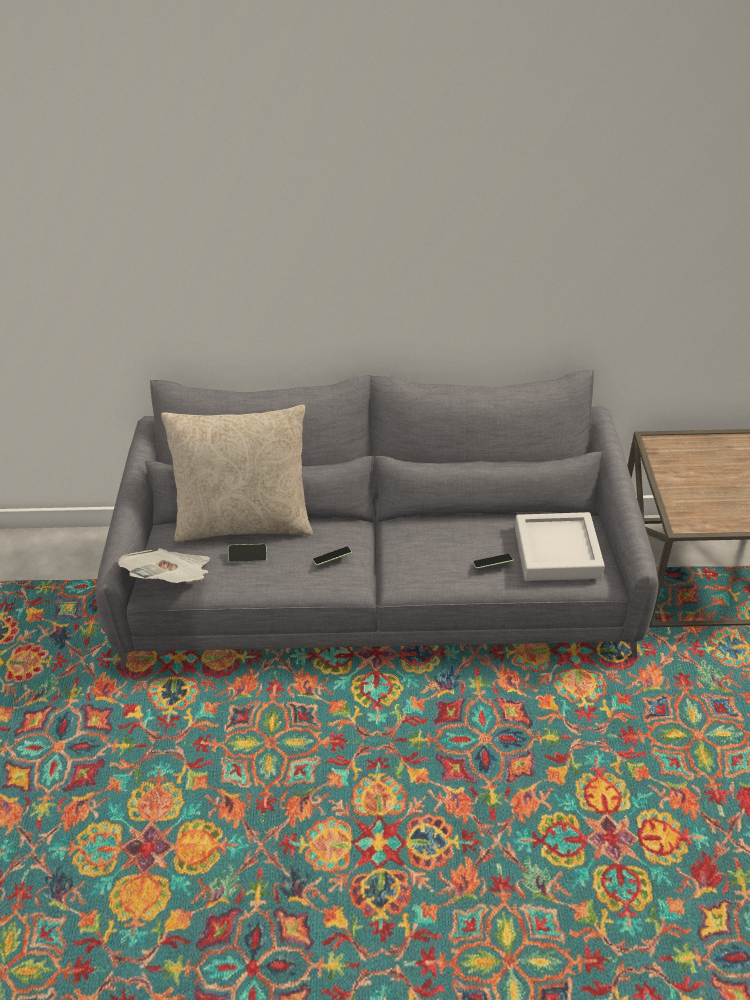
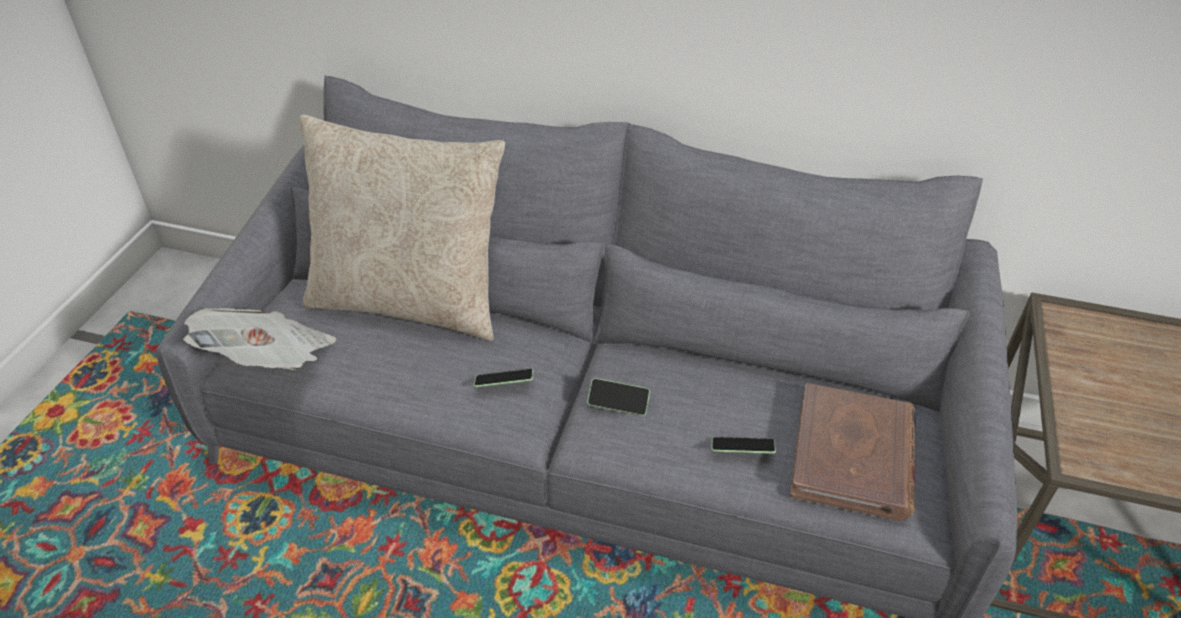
camera: 15 degrees right, 0 degrees up
phone [228,544,267,563] -> phone moved to [587,378,650,416]
grey tray [515,512,605,581] -> brown book [790,383,915,521]

